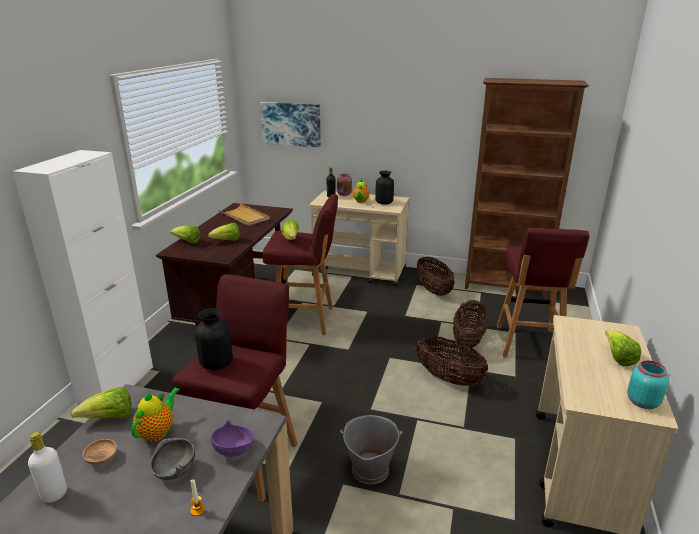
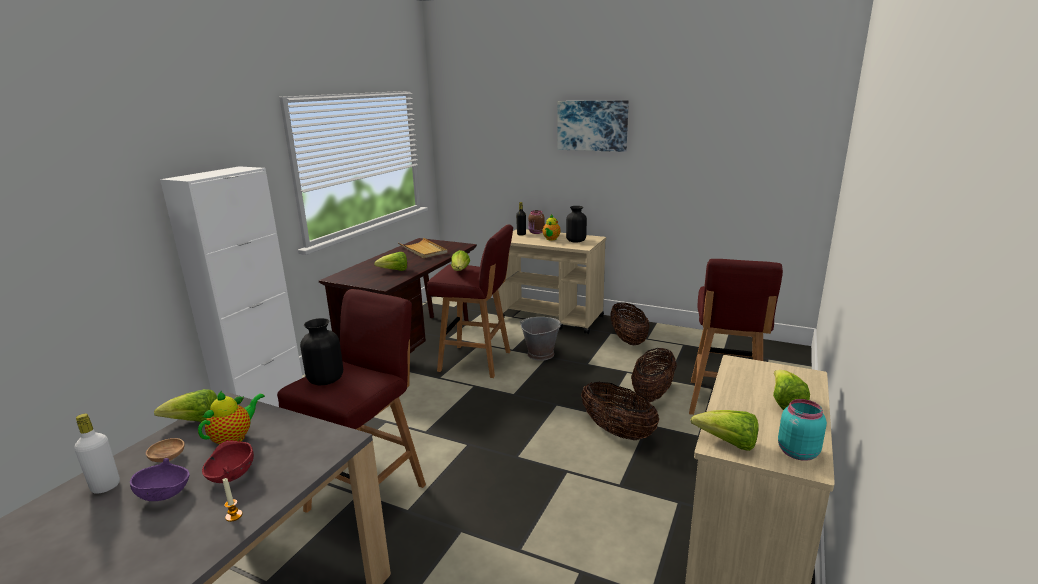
camera: 10 degrees right, 5 degrees down
grey bowl [150,438,195,480] -> red bowl [202,441,254,483]
lettuce [170,225,201,244] -> lettuce moved to [691,410,759,451]
purple bowl [211,420,254,457] -> purple bowl moved to [130,458,190,501]
picture [260,102,321,147] -> picture moved to [557,100,629,152]
grey bucket [340,415,402,484] -> grey bucket moved to [519,317,562,361]
brown bookcase [465,78,589,299] -> none

